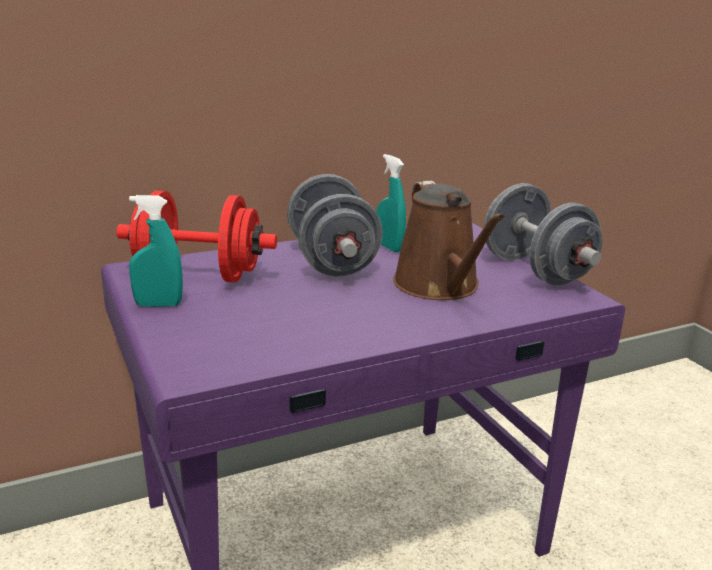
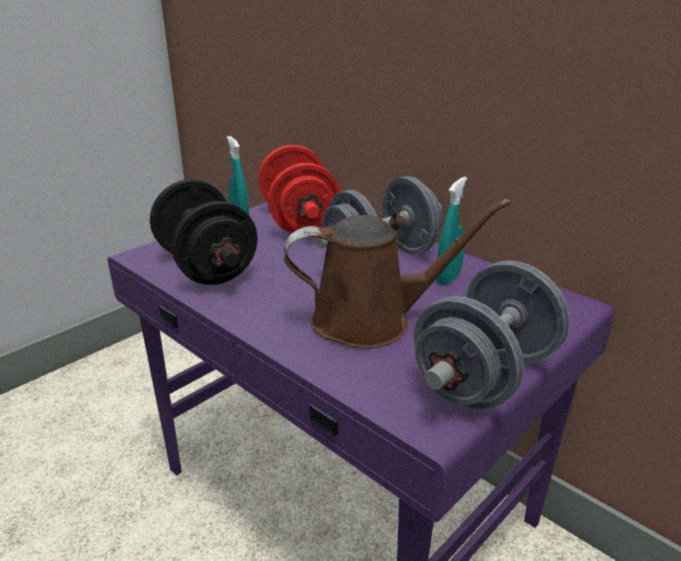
camera: 70 degrees right, 5 degrees up
brown watering can [393,181,505,300] -> brown watering can turned 150 degrees counterclockwise [284,199,511,349]
none -> black dumbbell [150,179,258,285]

